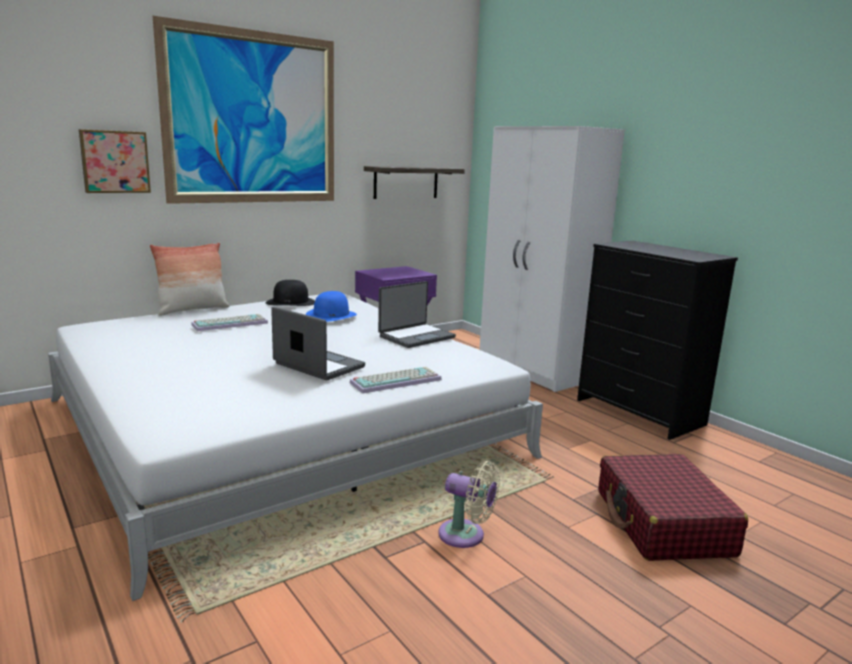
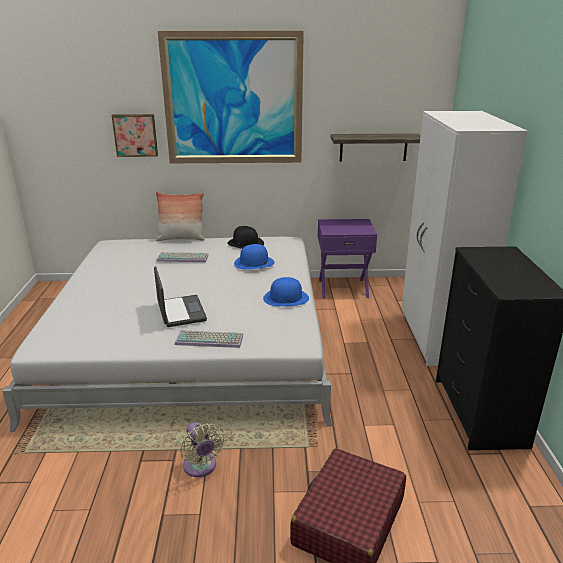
camera: 35 degrees right, 10 degrees up
laptop [378,281,456,348] -> blue hat [263,277,309,306]

